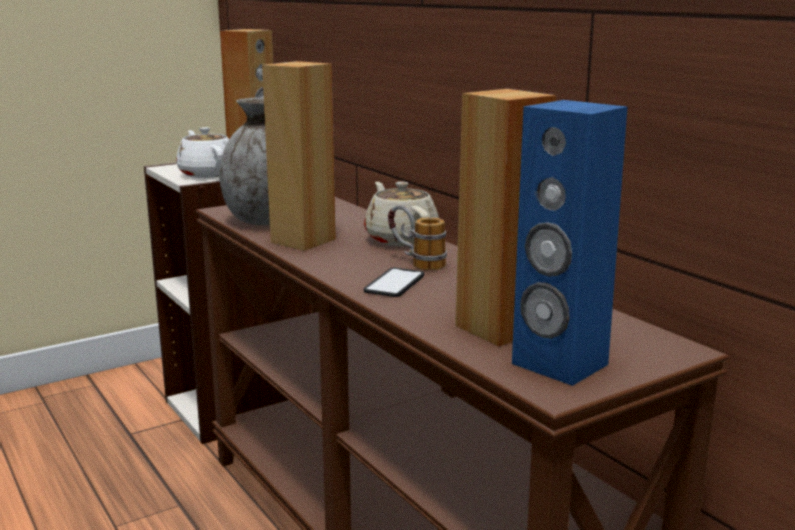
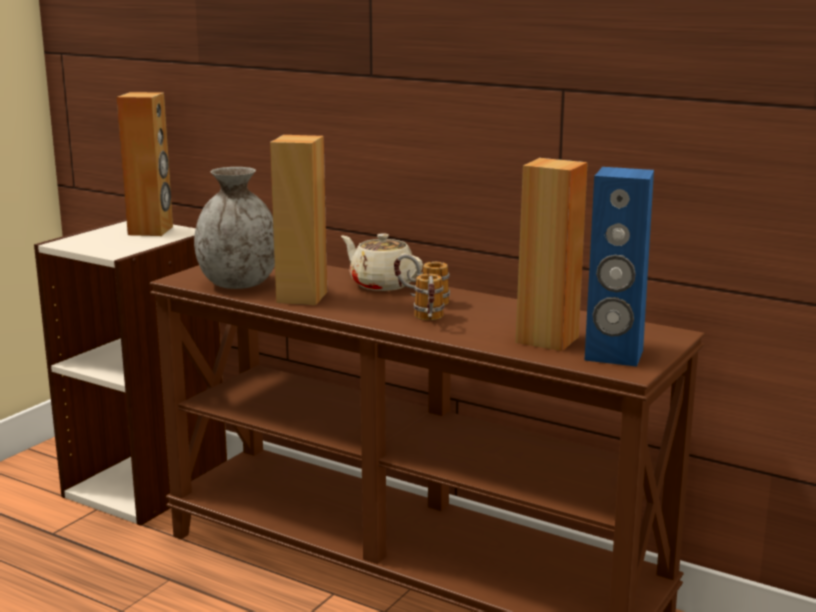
camera: 25 degrees left, 0 degrees up
white teapot [176,127,229,178] -> none
phone [364,268,424,297] -> mug [414,274,444,320]

